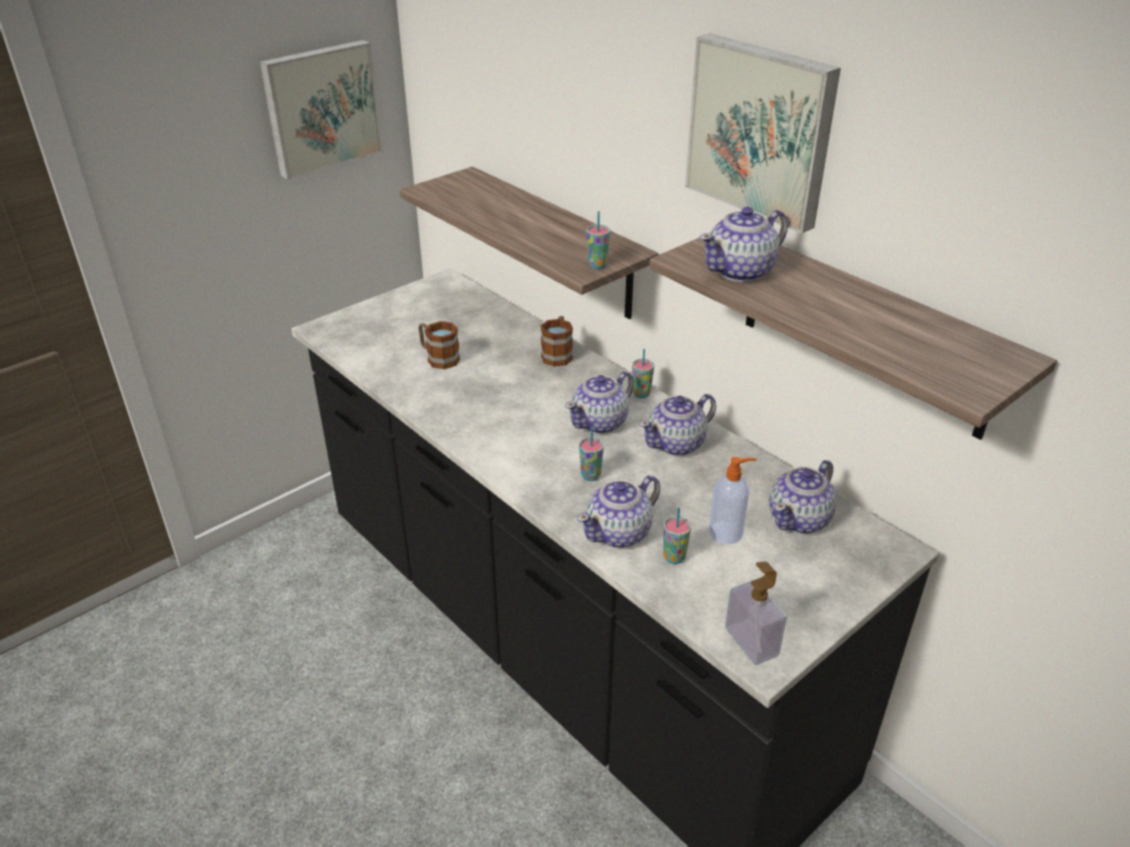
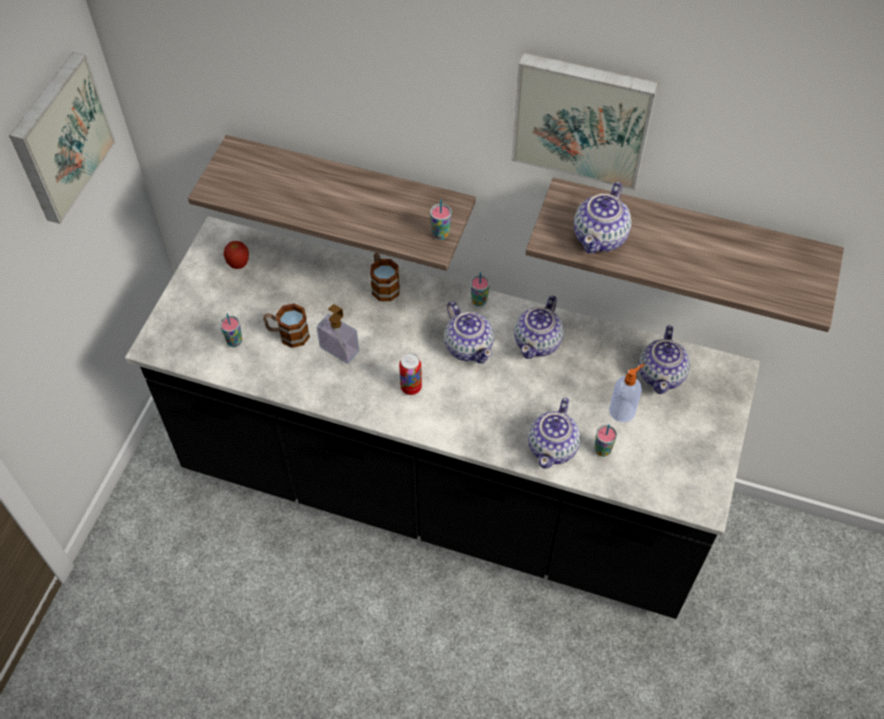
camera: 30 degrees left, 20 degrees up
teapot [565,371,634,434] -> teapot turned 45 degrees counterclockwise [445,301,494,364]
cup [579,428,604,481] -> cup moved to [220,313,242,347]
soap dispenser [725,562,787,665] -> soap dispenser moved to [317,304,359,364]
none -> apple [223,241,249,269]
none -> can [399,353,422,395]

